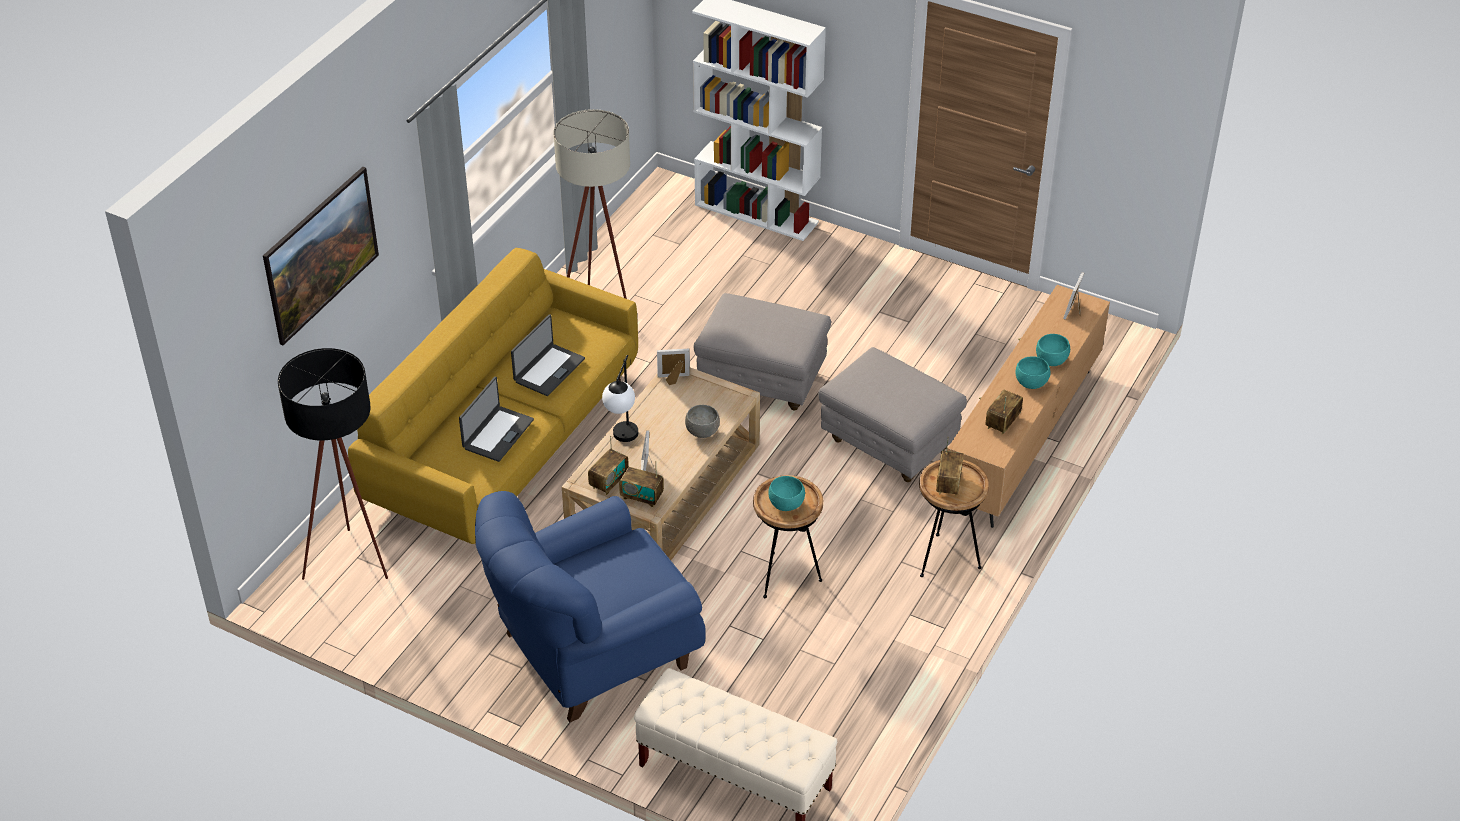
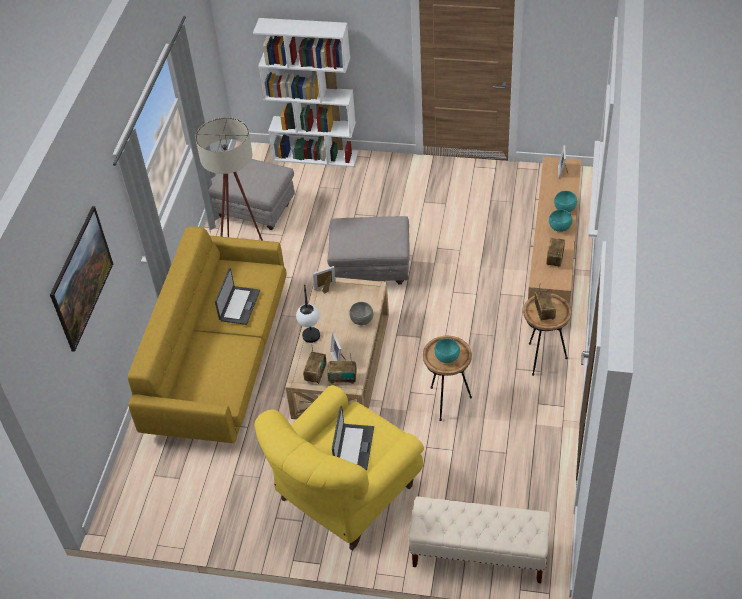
camera: 15 degrees left, 5 degrees up
black floor lamp [278,348,388,580] -> none
laptop [459,377,534,462] -> laptop moved to [332,406,374,470]
blue armchair [475,491,706,722] -> yellow armchair [254,385,424,551]
grey ottoman [818,347,967,482] -> grey ottoman moved to [208,159,295,230]

